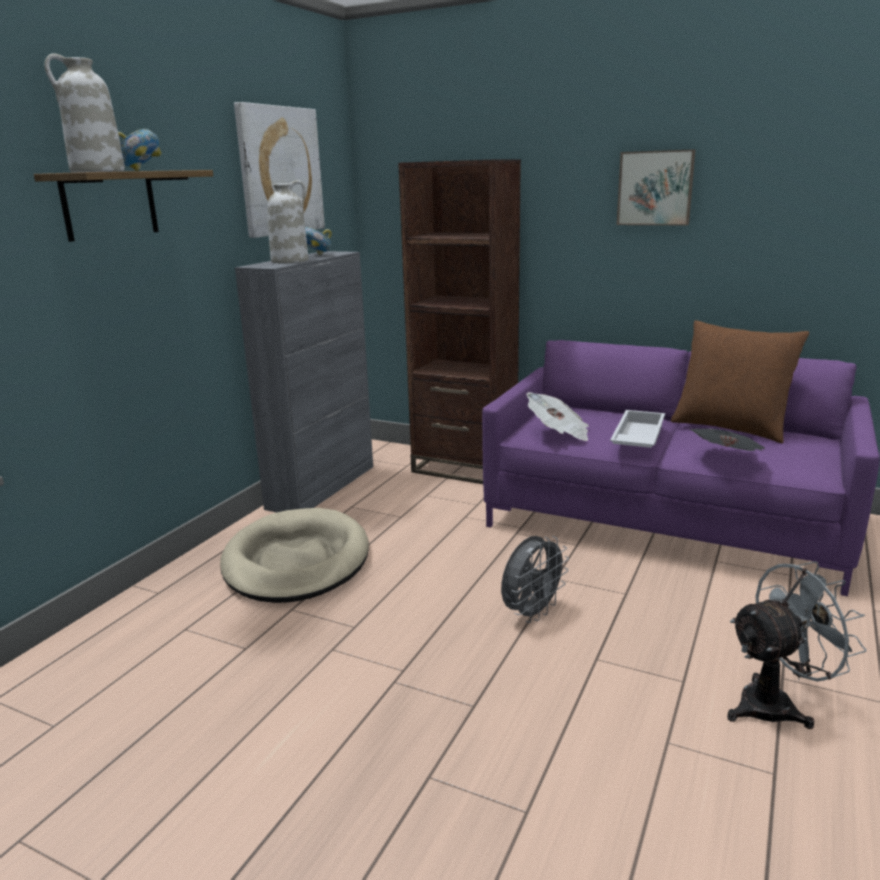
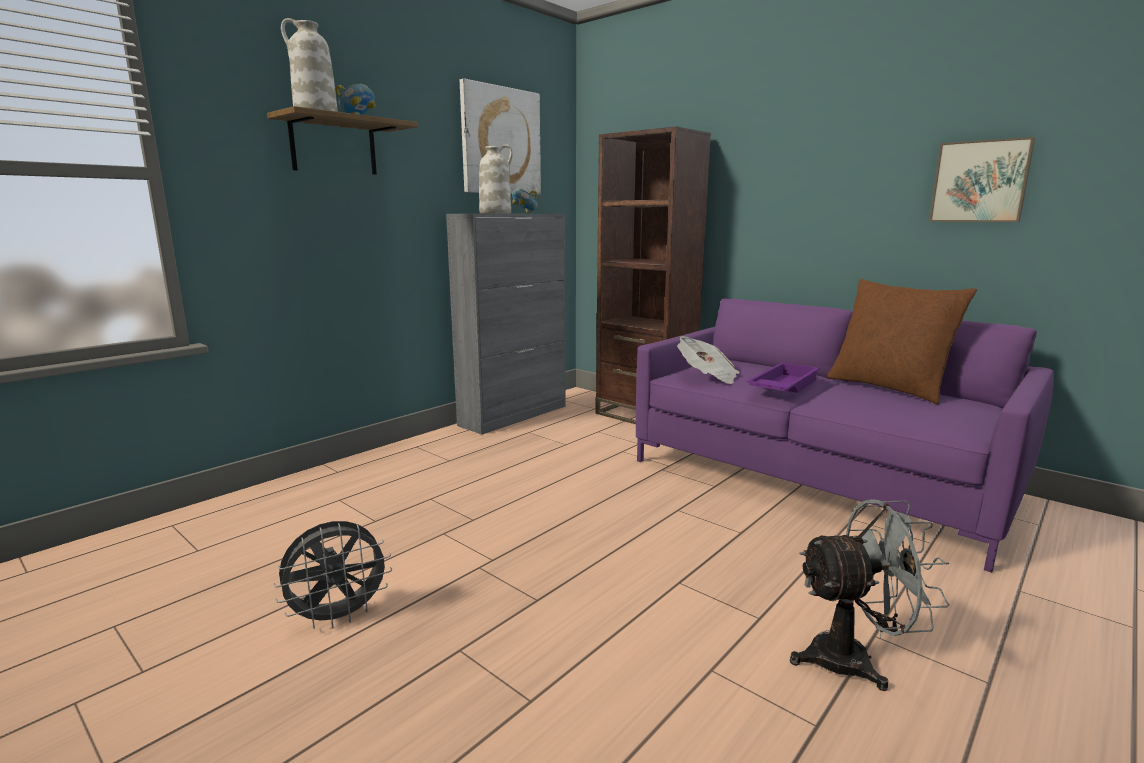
camera: 15 degrees right, 5 degrees down
beige dog bed [220,508,369,603] -> none
grey fan [501,536,569,623] -> grey fan moved to [273,521,392,629]
white tray [610,410,665,448] -> purple tray [746,363,820,393]
picture [617,149,695,225] -> picture moved to [929,137,1035,222]
newspaper [689,429,765,451] -> none

